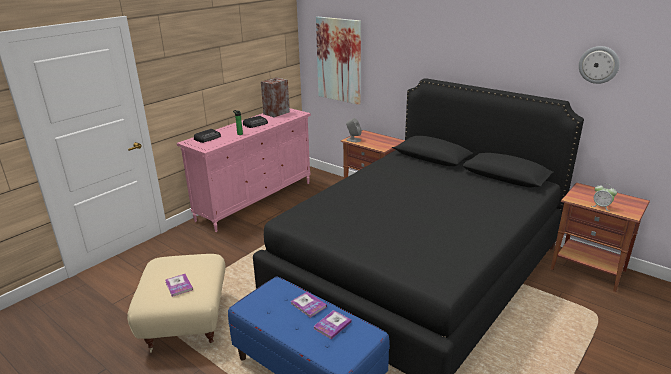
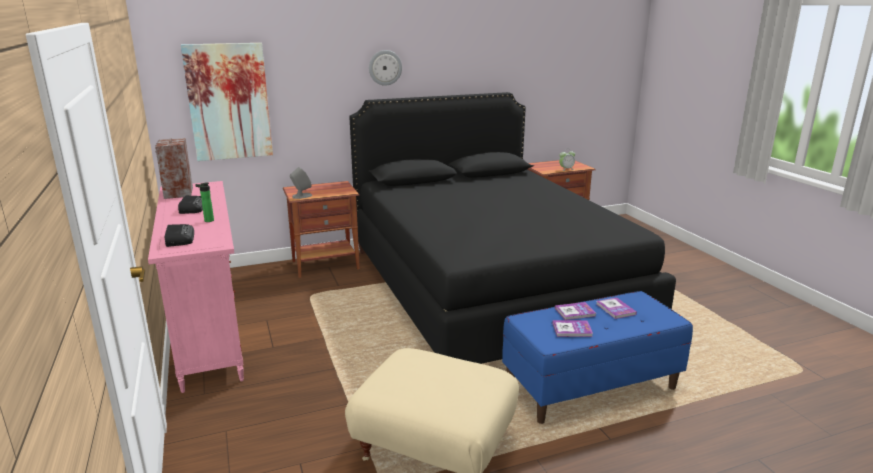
camera: 60 degrees left, 5 degrees down
book [165,274,193,297] -> book moved to [552,320,593,337]
wall clock [579,46,620,84] -> wall clock moved to [369,50,402,86]

